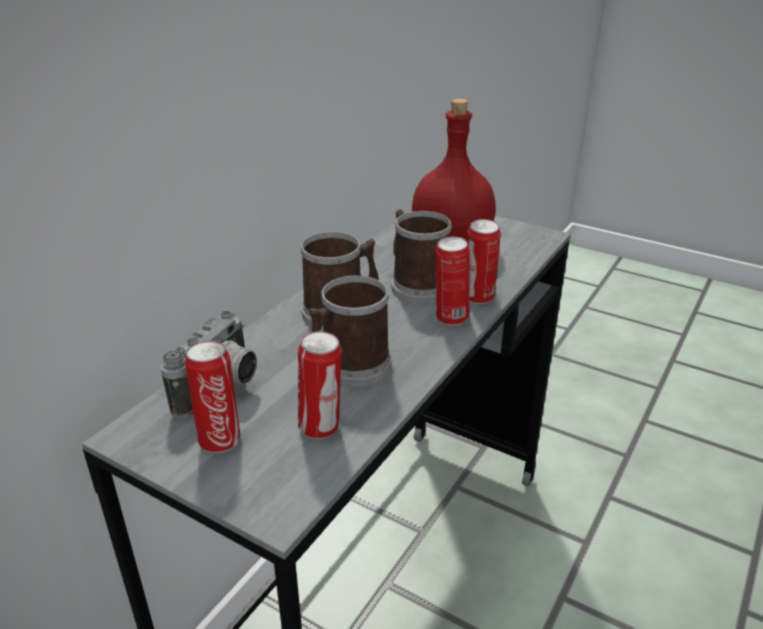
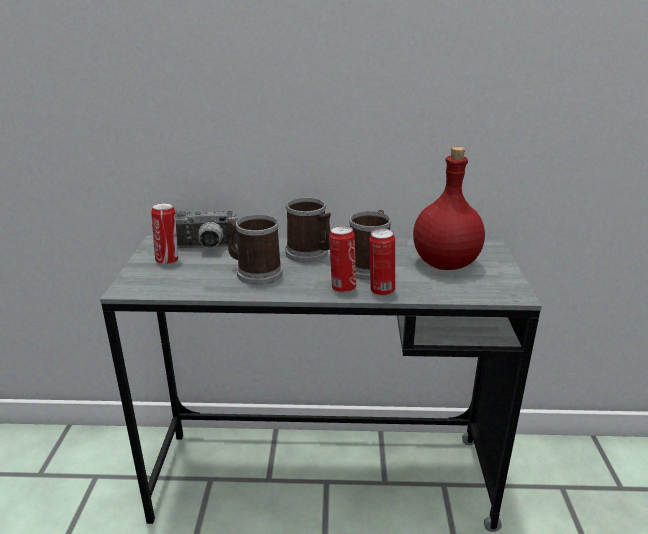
camera: 60 degrees right, 5 degrees down
can [298,331,342,439] -> none

